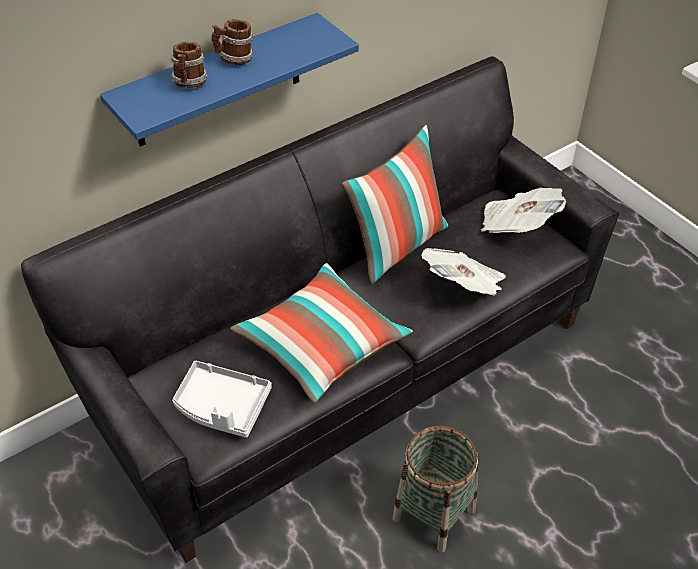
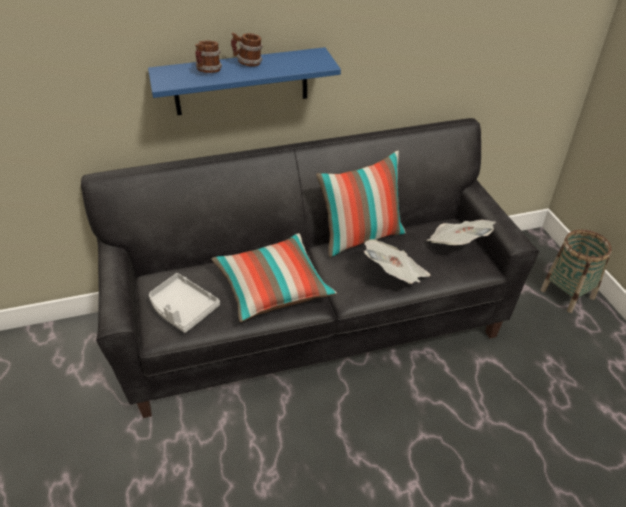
camera: 20 degrees right, 5 degrees down
basket [392,426,478,553] -> basket moved to [541,230,611,313]

